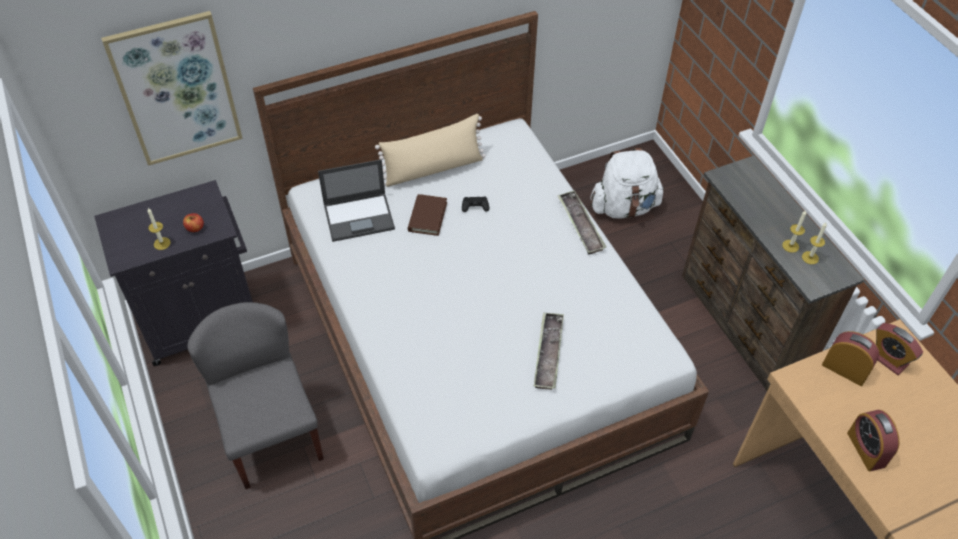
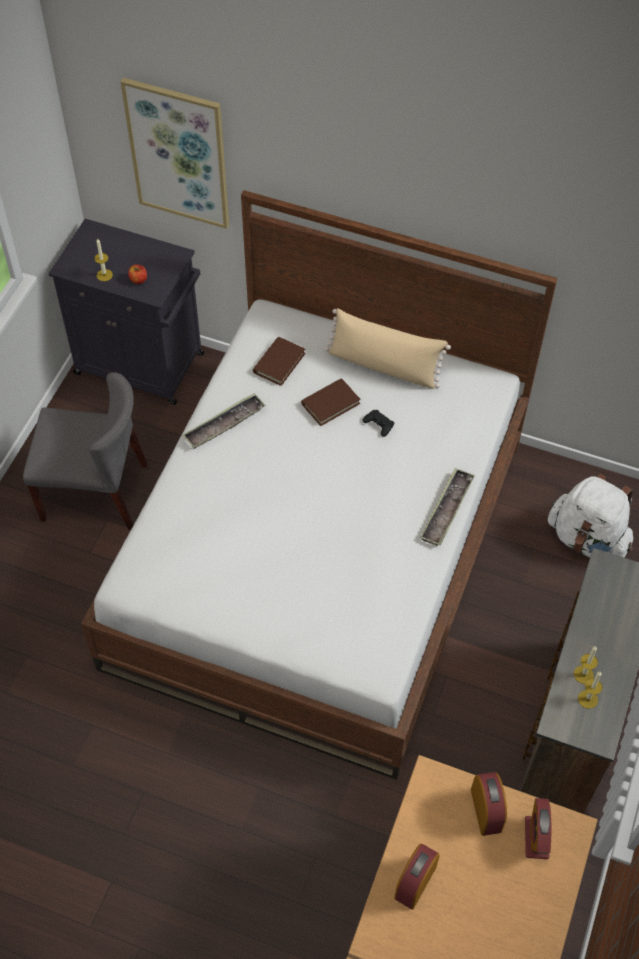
camera: 45 degrees right, 5 degrees up
grey chair [187,302,324,489] -> grey chair turned 75 degrees clockwise [23,372,147,530]
laptop [318,159,395,242] -> brown book [253,337,306,386]
tray [534,312,564,390] -> tray moved to [182,393,266,449]

